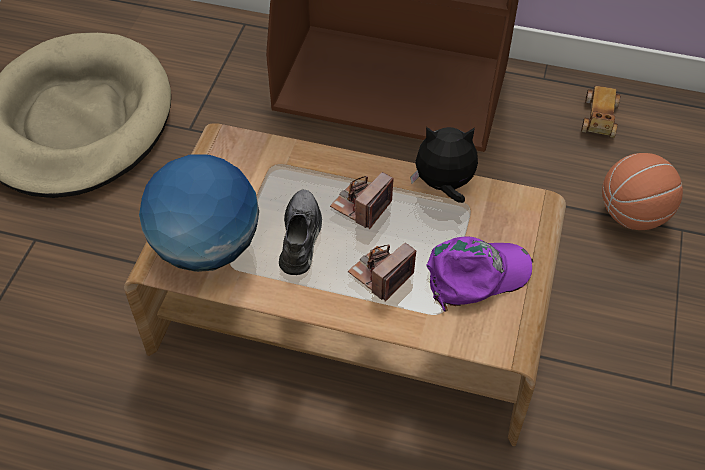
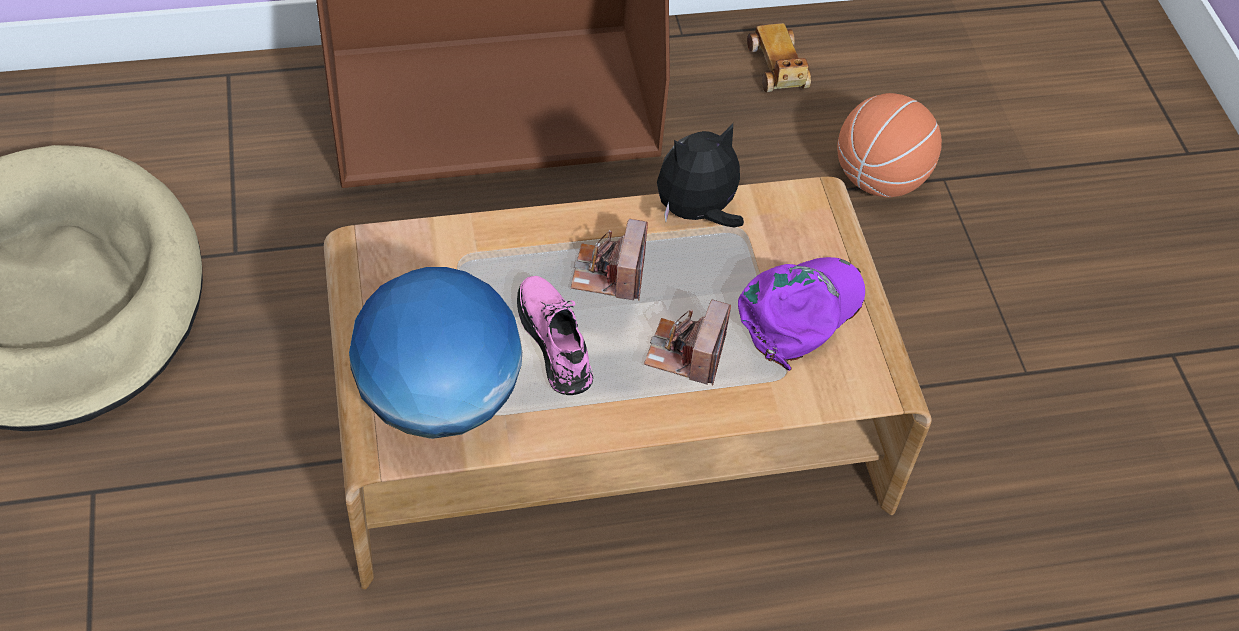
camera: 30 degrees left, 0 degrees up
grey shoe [279,190,322,275] -> pink shoe [517,276,593,395]

